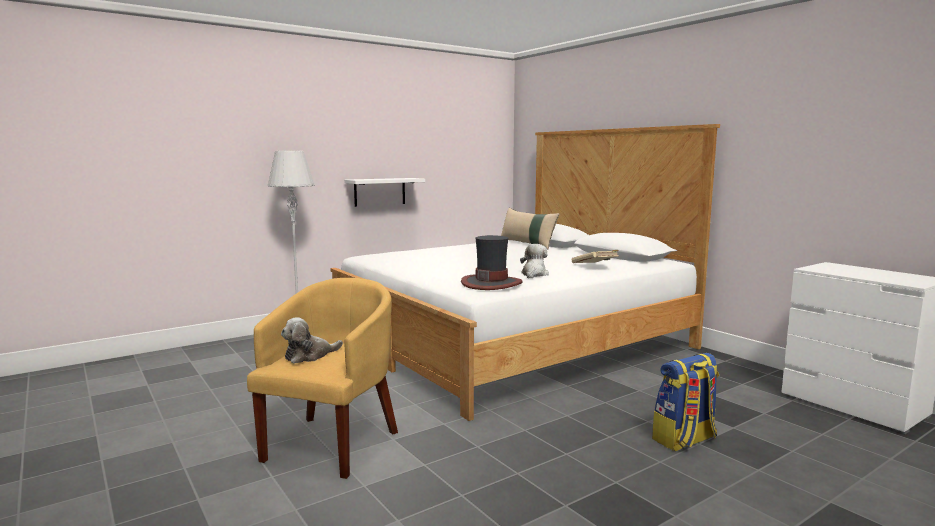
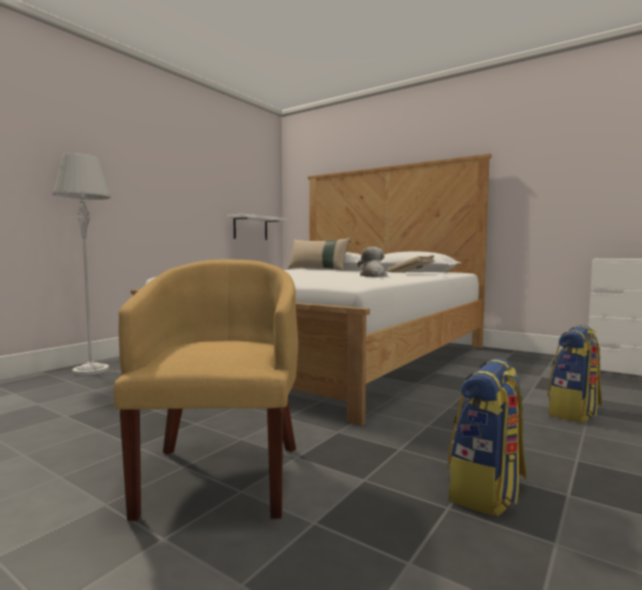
camera: 20 degrees left, 5 degrees down
plush toy [281,317,343,364] -> none
white shelf [344,178,425,207] -> white shelf moved to [227,214,287,240]
hat [461,235,522,290] -> none
none -> backpack [447,358,527,516]

